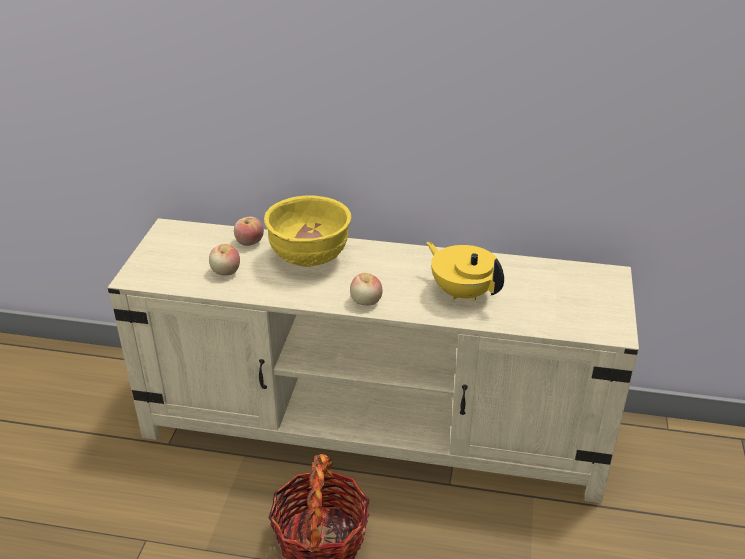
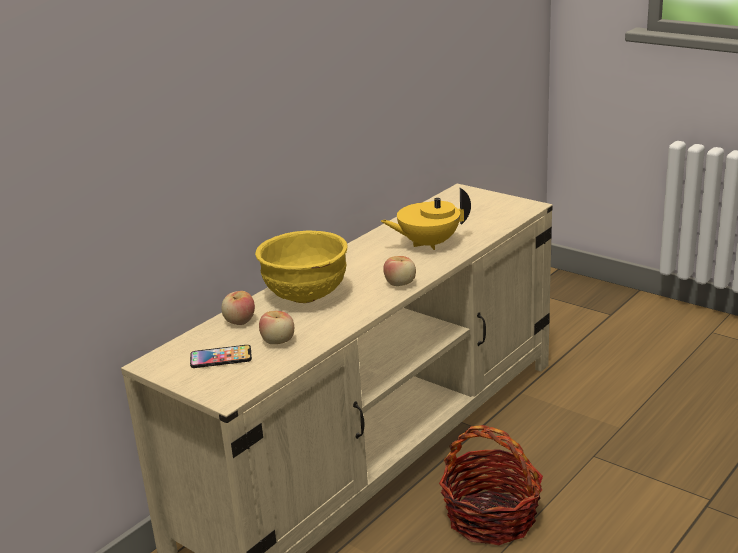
camera: 60 degrees left, 10 degrees down
none -> phone [190,345,252,368]

